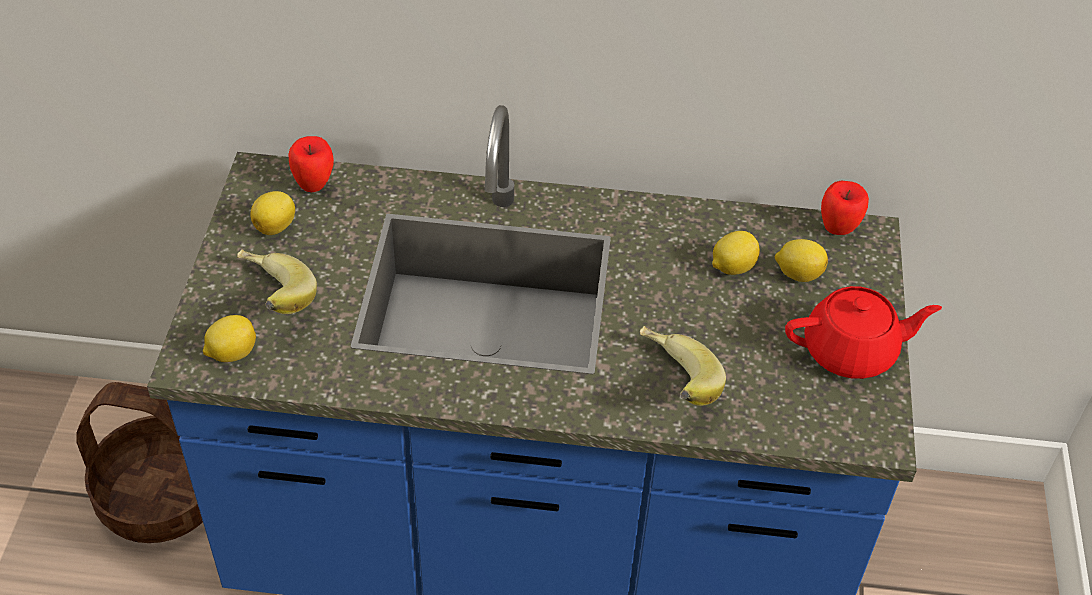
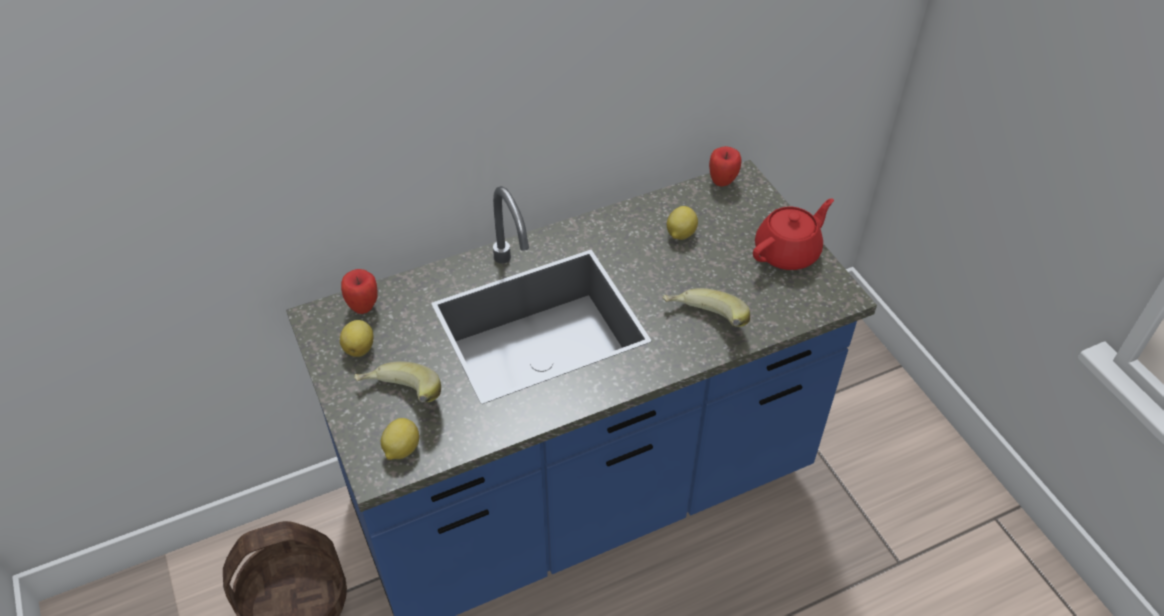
camera: 30 degrees left, 0 degrees up
lemon [775,239,828,282] -> none

